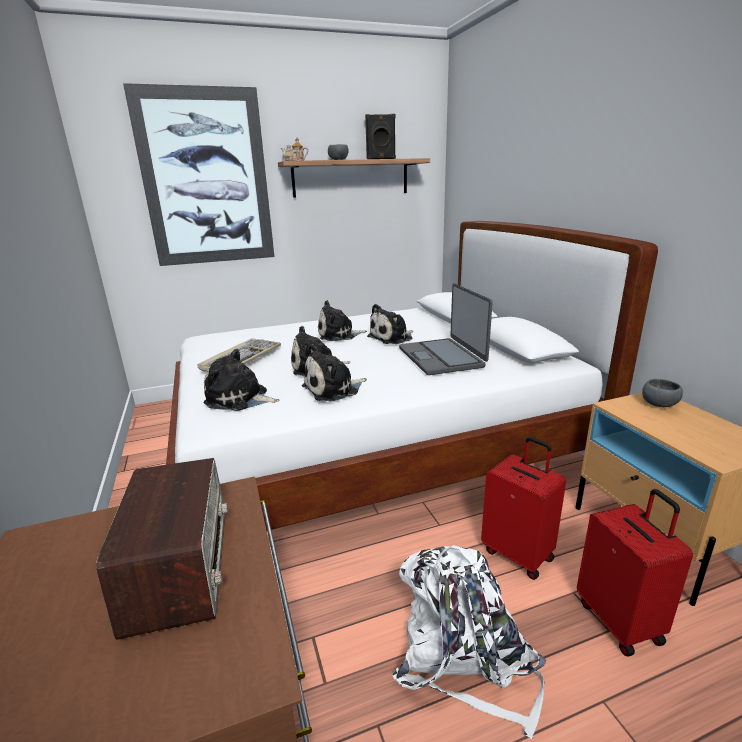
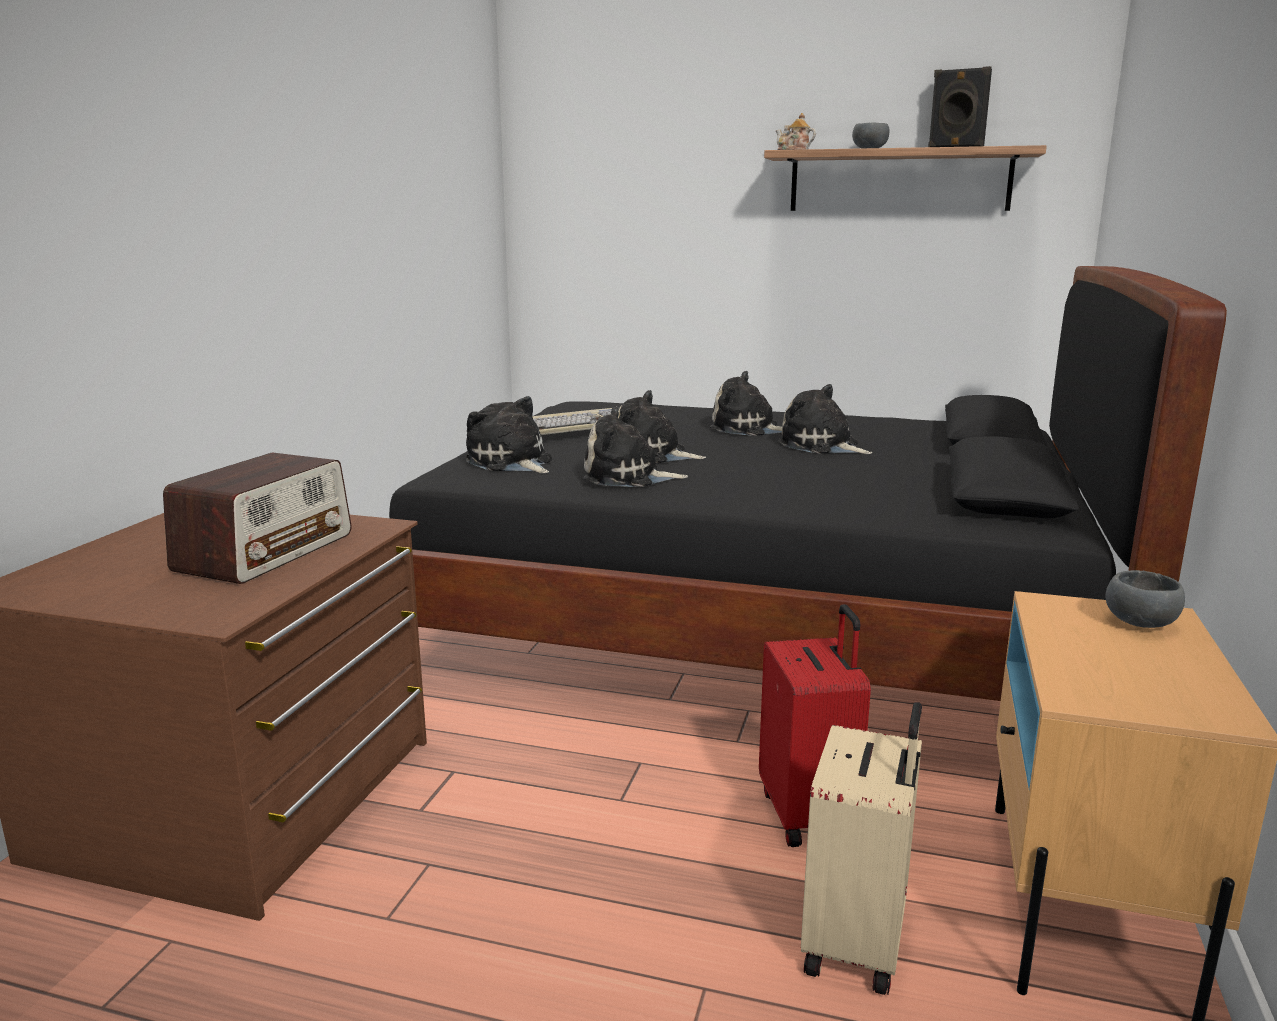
camera: 35 degrees right, 5 degrees down
picture [123,83,275,266] -> none
white bed [166,221,658,530] -> black bed [389,266,1227,701]
plush toy [367,304,414,344] -> plush toy turned 45 degrees clockwise [778,384,873,454]
white backpack [392,545,546,739] -> none
laptop [399,283,493,375] -> none
red suitcase [577,489,693,657] -> beige suitcase [801,702,922,995]

